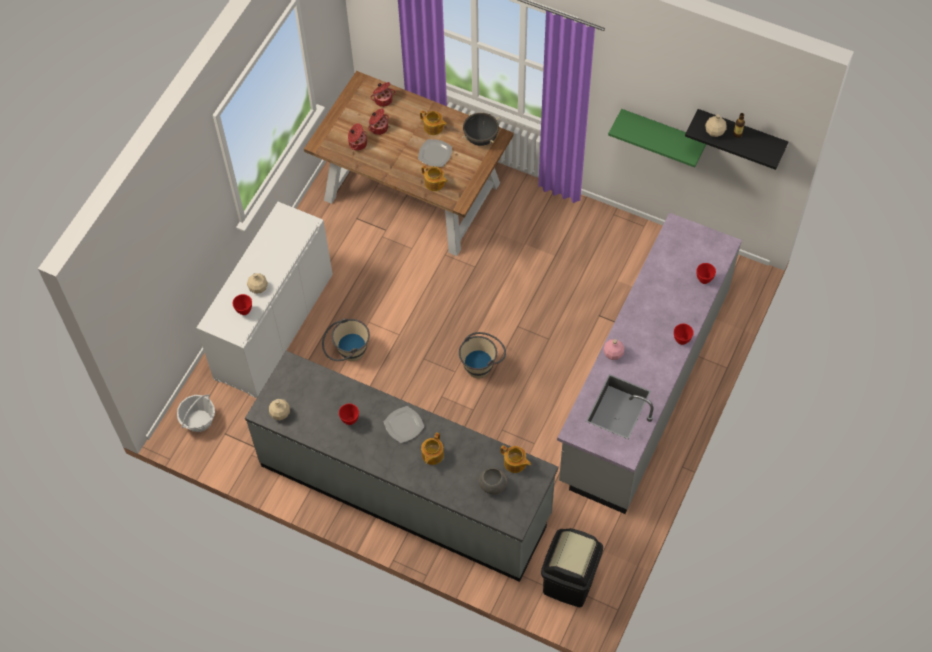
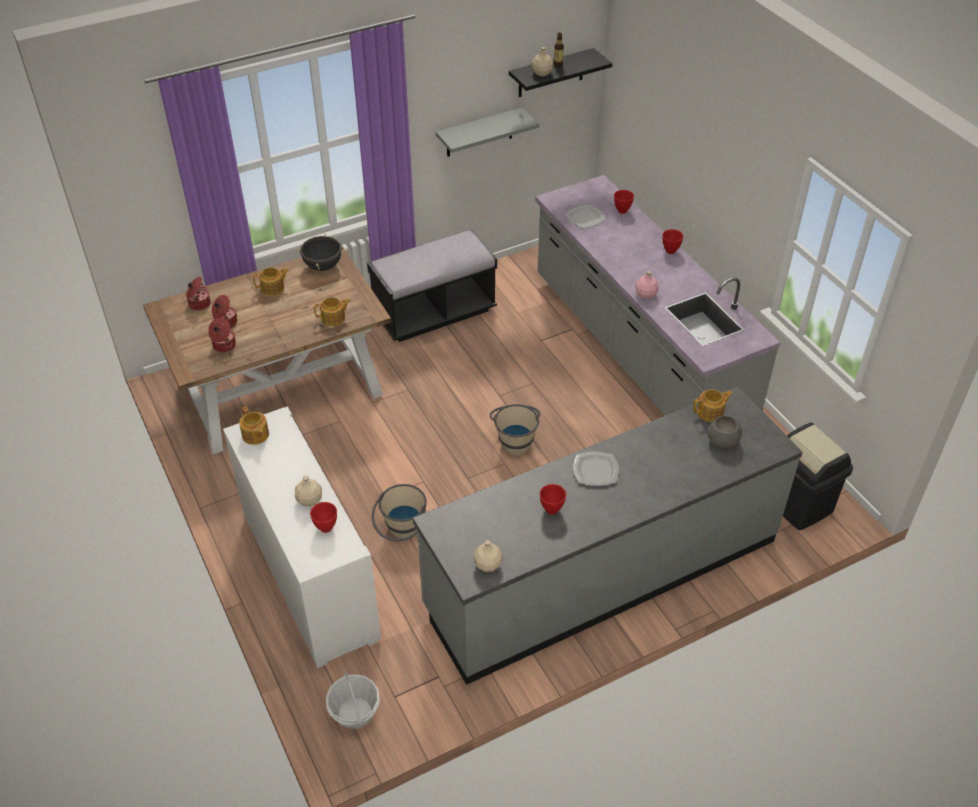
camera: 55 degrees left, 15 degrees down
plate [418,139,452,167] -> plate moved to [565,205,606,229]
teapot [421,432,444,465] -> teapot moved to [239,407,269,445]
green shelf [608,109,706,168] -> grey shelf [436,108,539,157]
none -> black bench [367,229,497,342]

